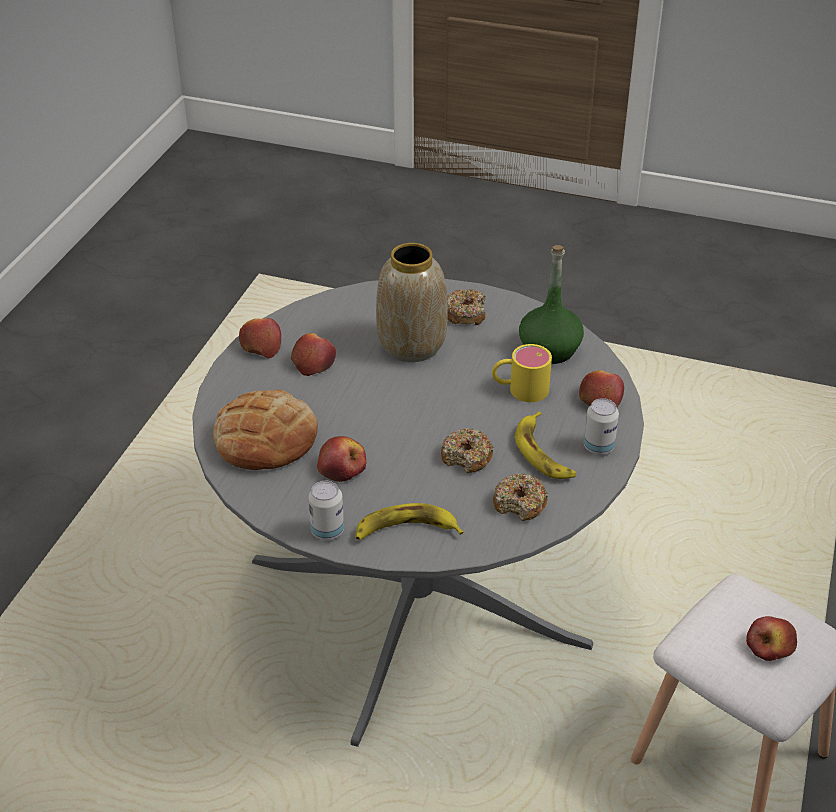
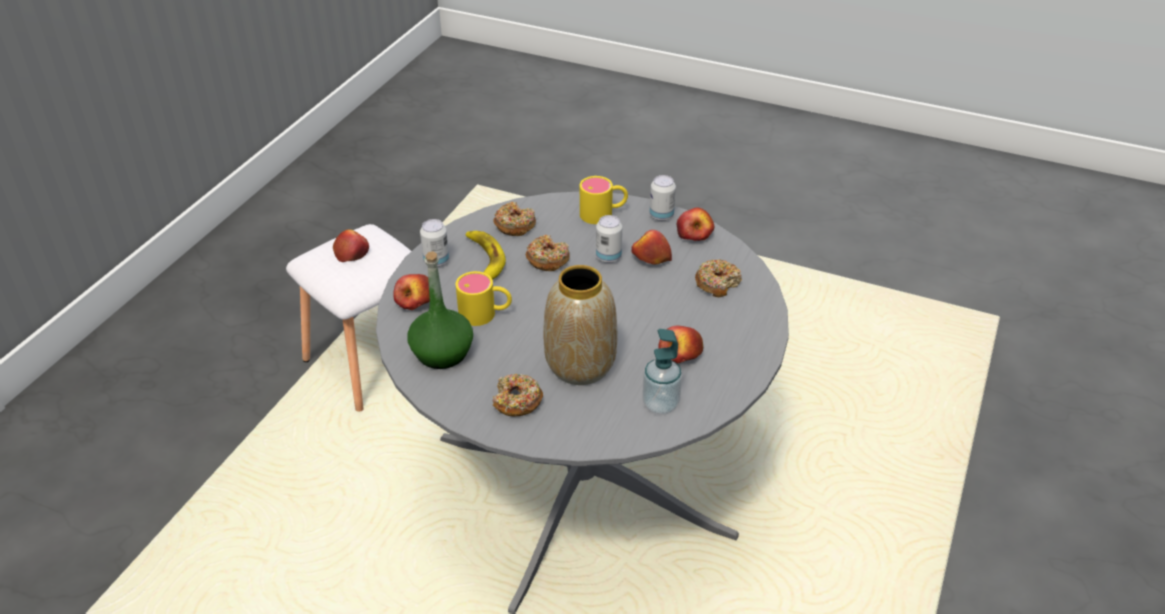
camera: 175 degrees left, 0 degrees up
bread [213,389,318,470] -> donut [695,259,742,297]
apple [239,318,281,359] -> apple moved to [677,208,715,241]
banana [355,503,464,540] -> yellow mug [580,176,628,224]
none -> can [596,215,622,263]
none -> soap dispenser [642,329,682,414]

